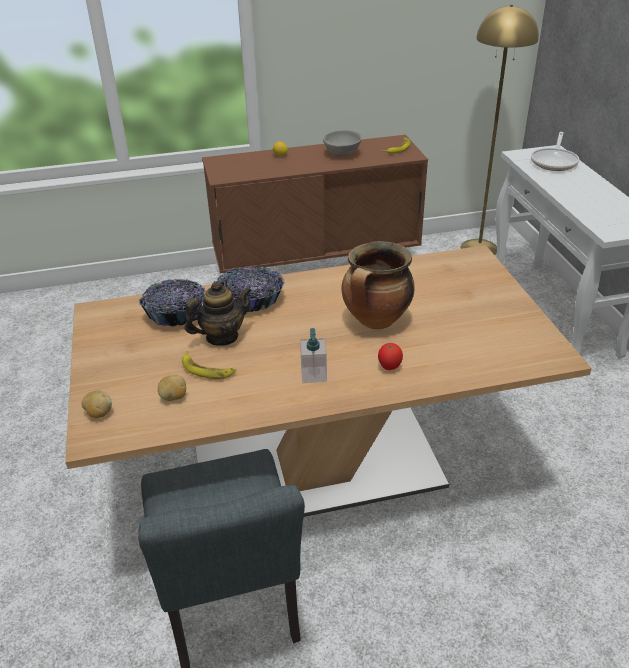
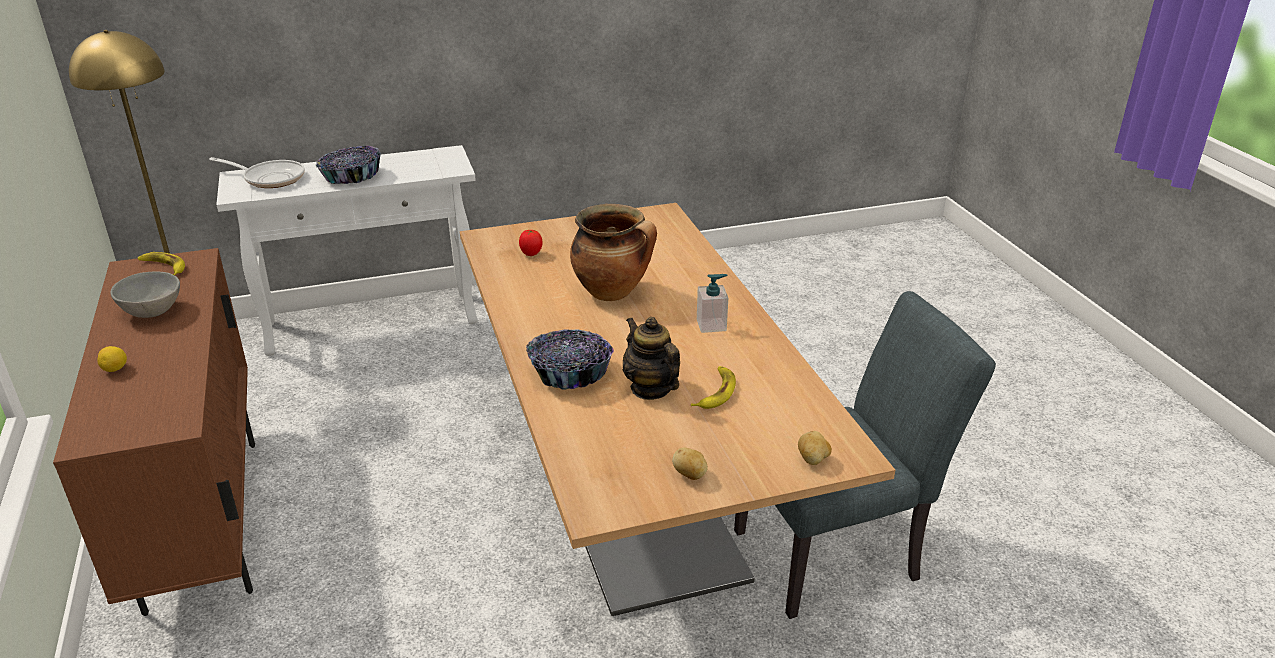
camera: 95 degrees left, 5 degrees down
bowl [139,279,205,326] -> bowl moved to [316,146,381,184]
potato [158,375,186,401] -> potato moved to [672,448,708,480]
tomato [378,343,403,370] -> tomato moved to [519,229,543,256]

